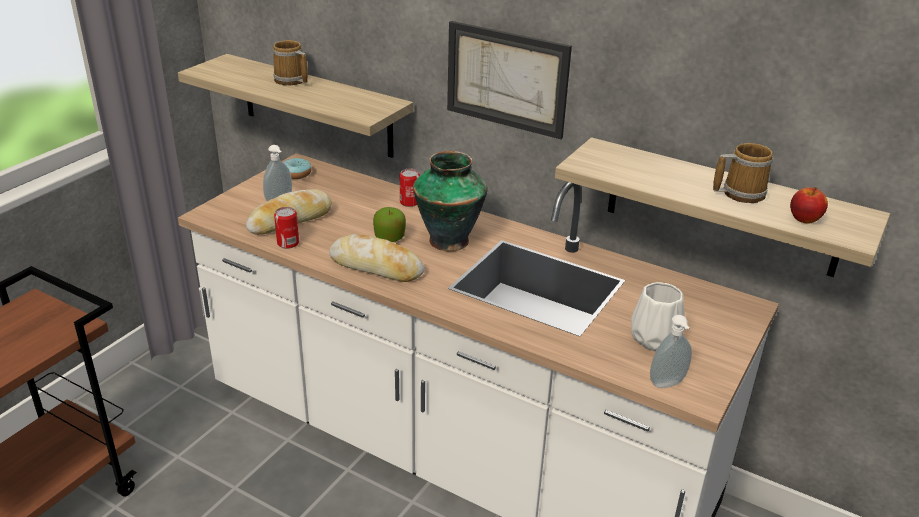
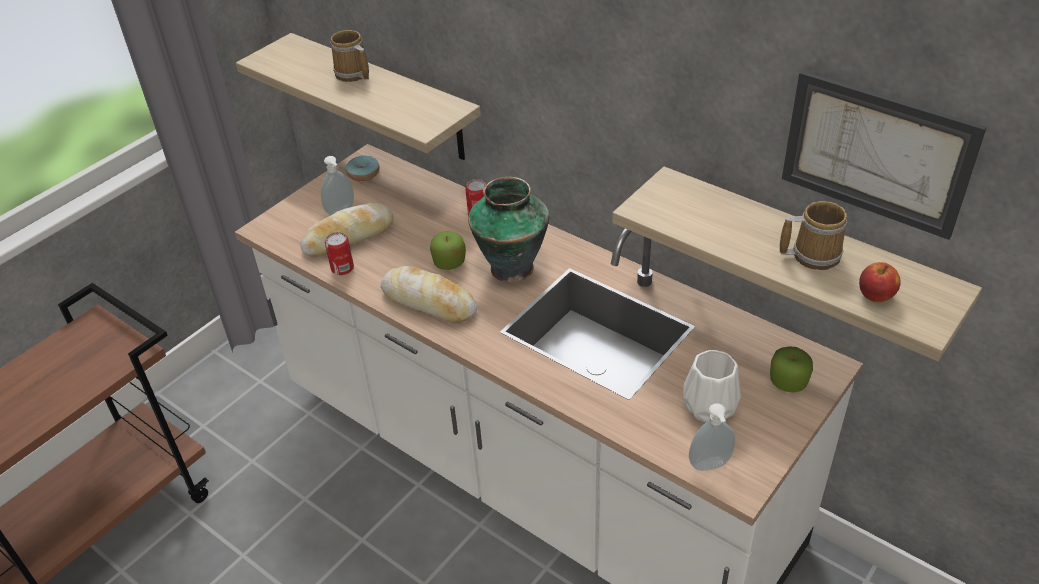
camera: 10 degrees right, 10 degrees up
picture [447,21,572,139] -> picture moved to [782,71,987,240]
none -> apple [770,346,813,393]

